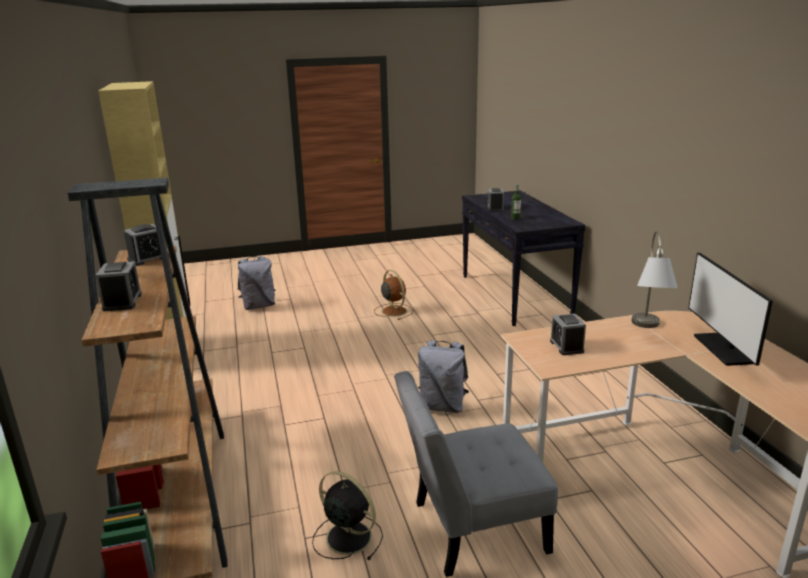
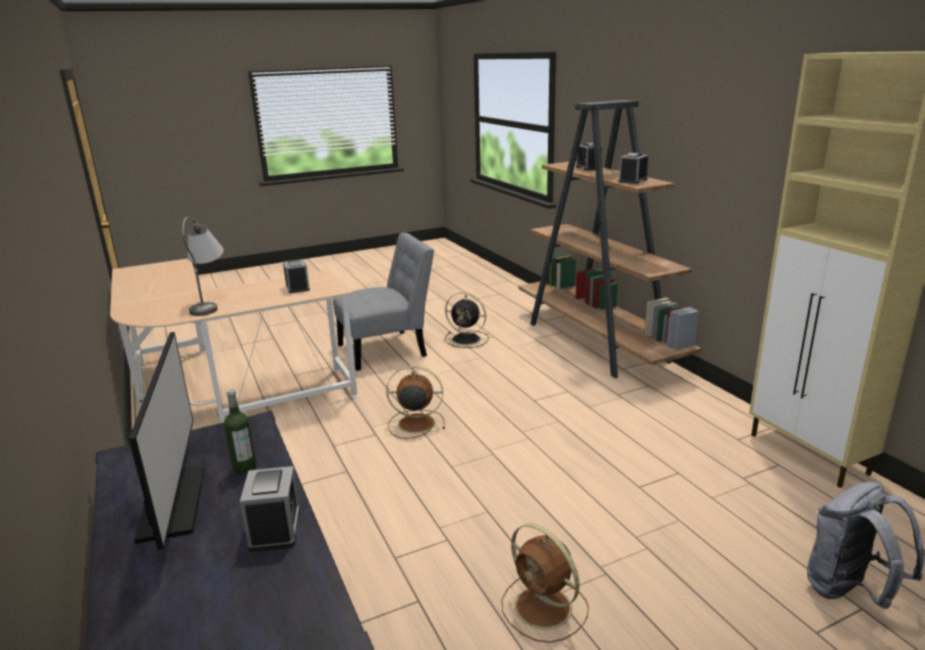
camera: 170 degrees right, 0 degrees up
grey backpack [418,340,469,413] -> brown fan [386,366,445,439]
monitor [688,252,773,366] -> monitor moved to [129,332,205,550]

